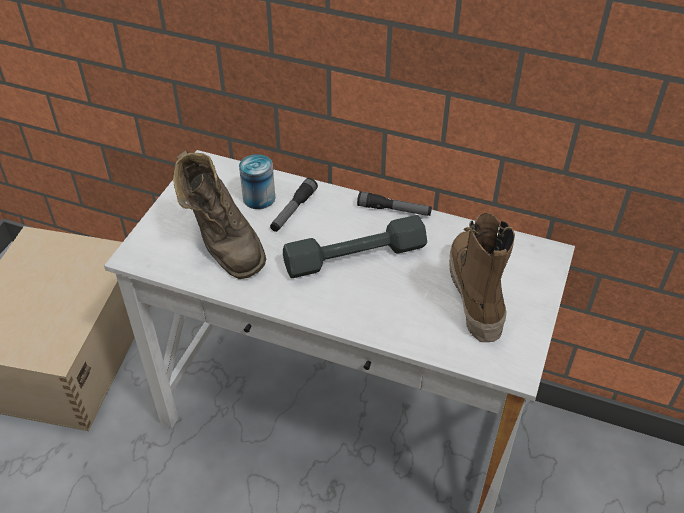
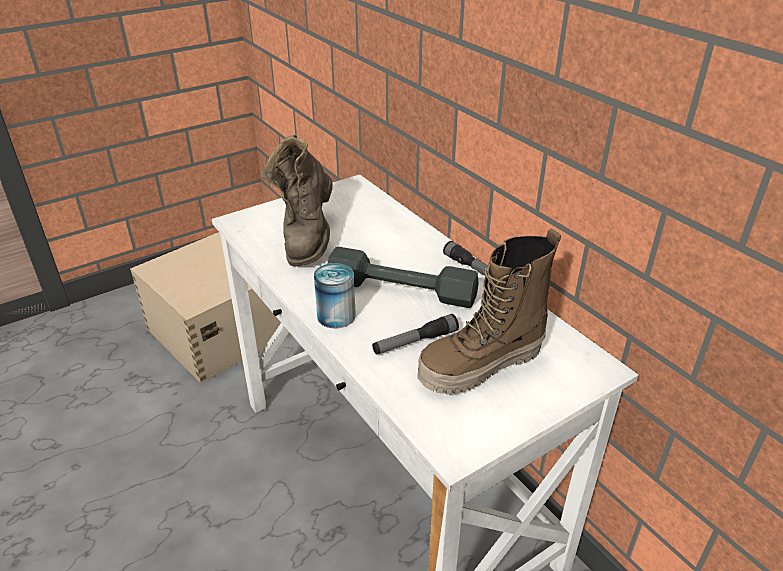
camera: 35 degrees right, 10 degrees down
can [239,154,275,209] -> can moved to [314,263,356,328]
flashlight [270,178,318,232] -> flashlight moved to [372,314,459,355]
boot [449,213,515,342] -> boot turned 150 degrees counterclockwise [418,229,561,395]

